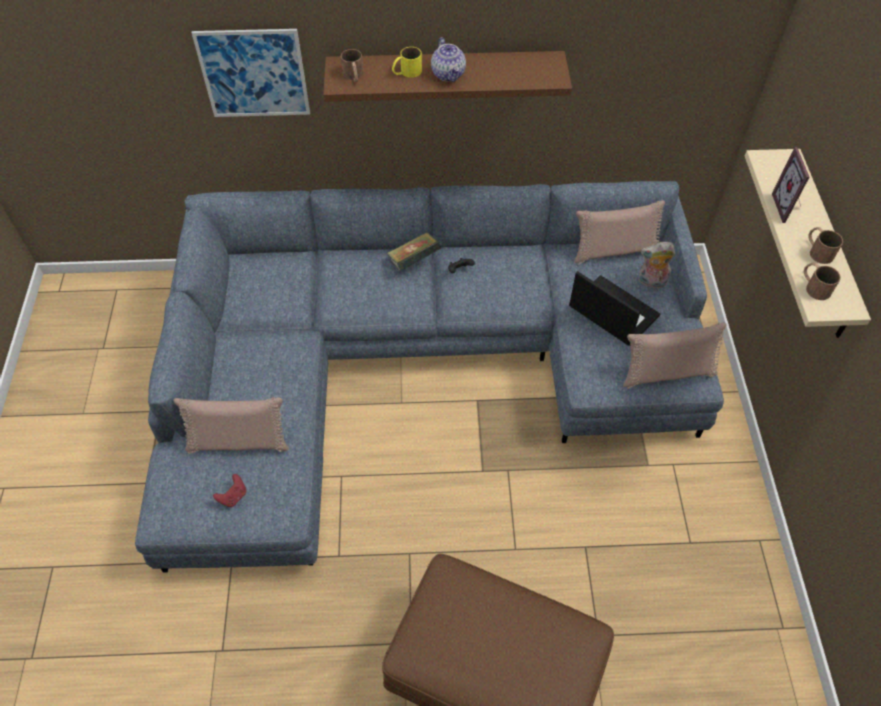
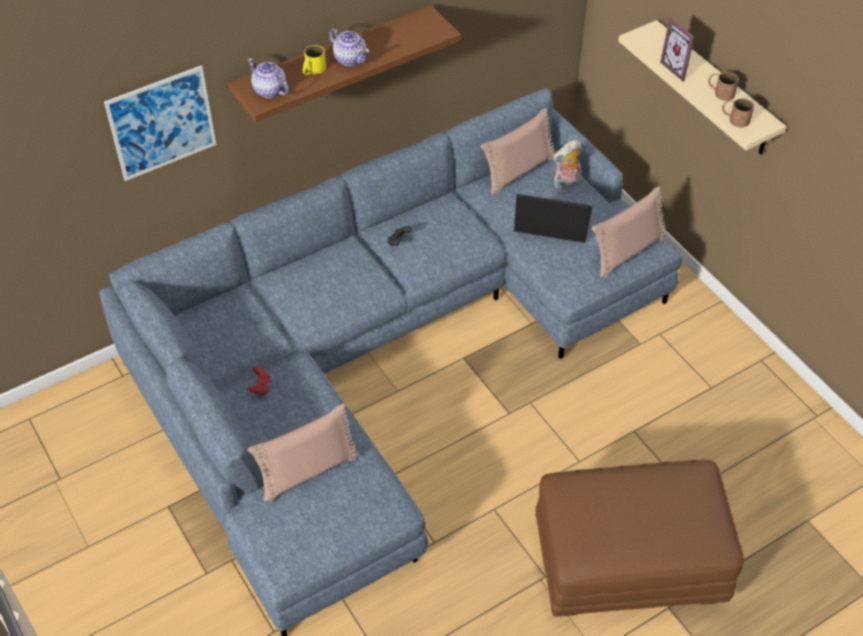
camera: 30 degrees left, 5 degrees down
red game controller [213,474,246,507] -> red game controller moved to [248,366,271,395]
brown mug [341,49,363,82] -> teapot [248,58,289,98]
book [387,232,441,271] -> none

